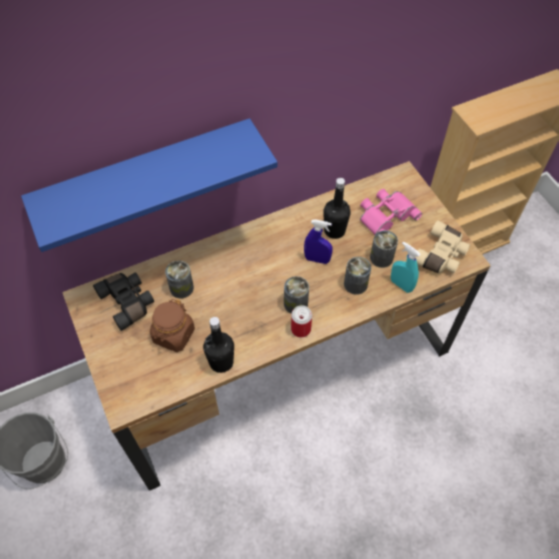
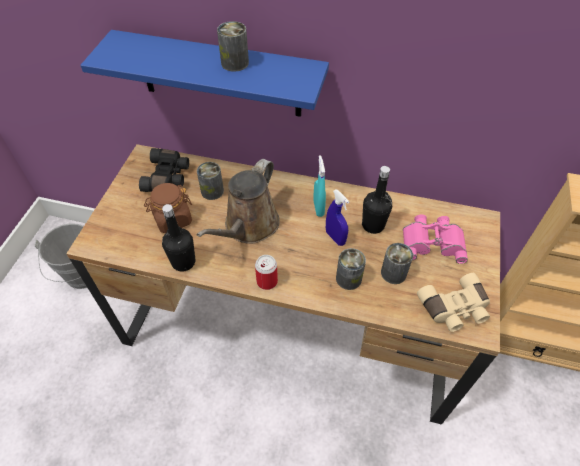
camera: 40 degrees right, 5 degrees down
can [284,276,309,314] -> can moved to [217,21,249,72]
turquoise spray bottle [391,242,421,293] -> turquoise spray bottle moved to [314,155,326,217]
none -> brown watering can [197,159,280,244]

